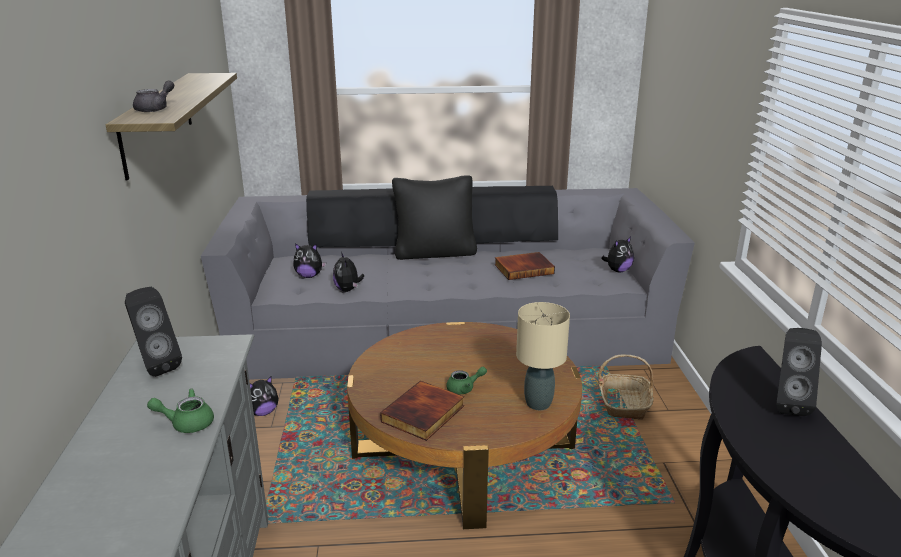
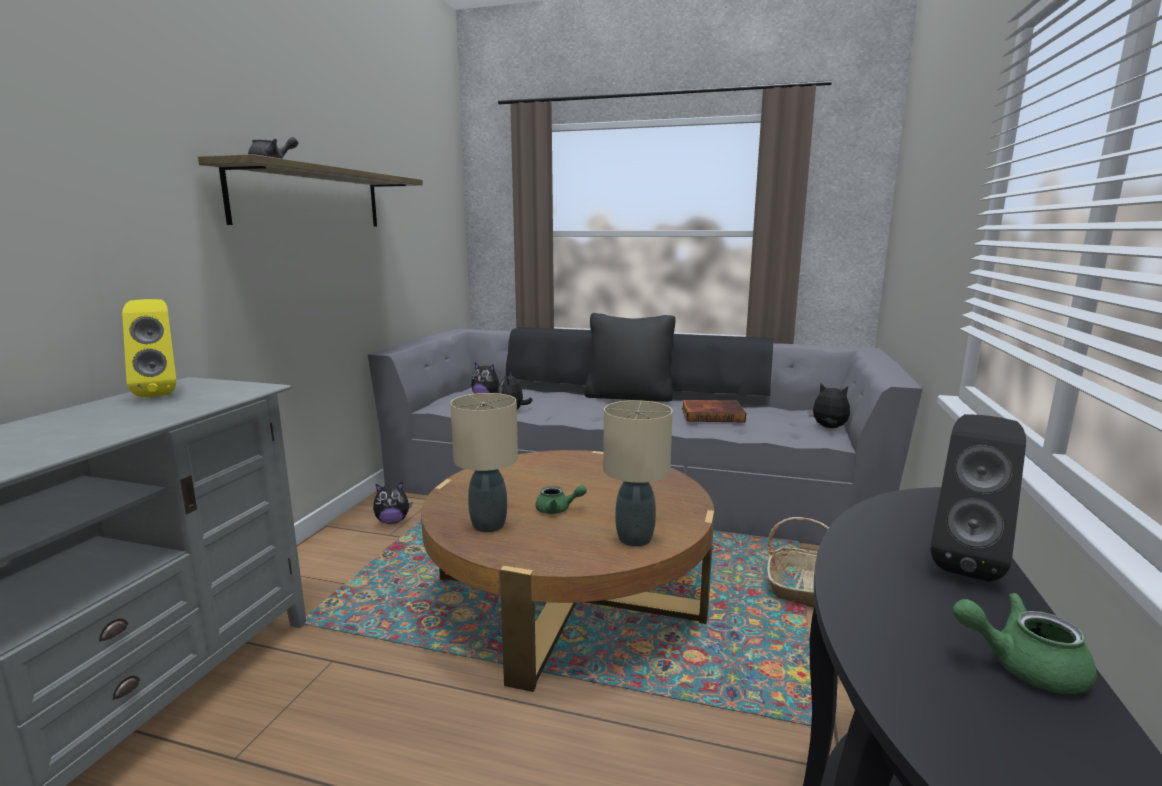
camera: 20 degrees right, 10 degrees down
black speaker [125,287,182,377] -> yellow speaker [122,299,176,397]
green teapot [147,389,214,433] -> green teapot moved to [953,593,1097,694]
book [380,381,465,441] -> beige table lamp [450,393,518,532]
plush toy [601,237,634,273] -> plush toy turned 135 degrees counterclockwise [808,383,850,428]

